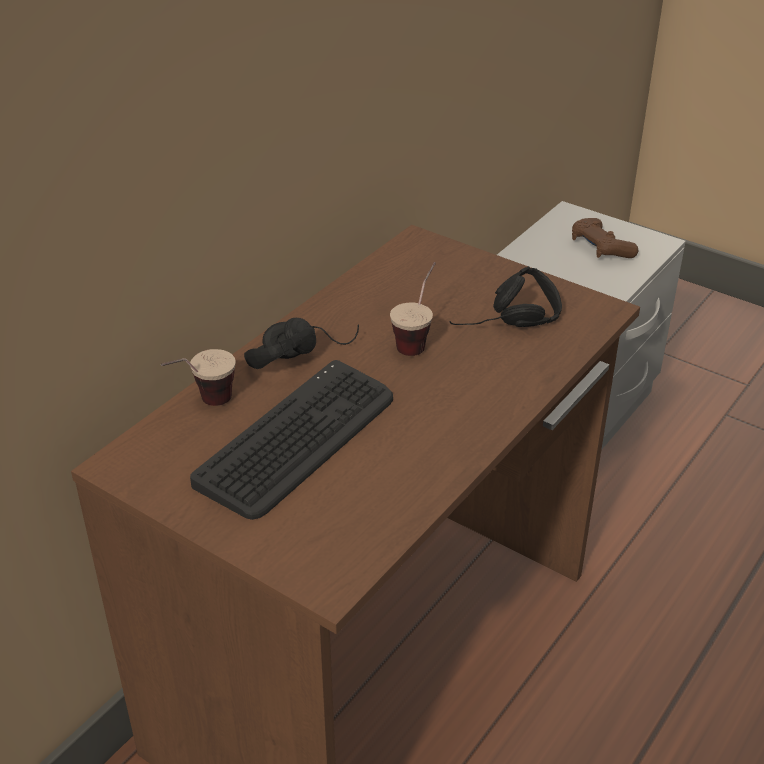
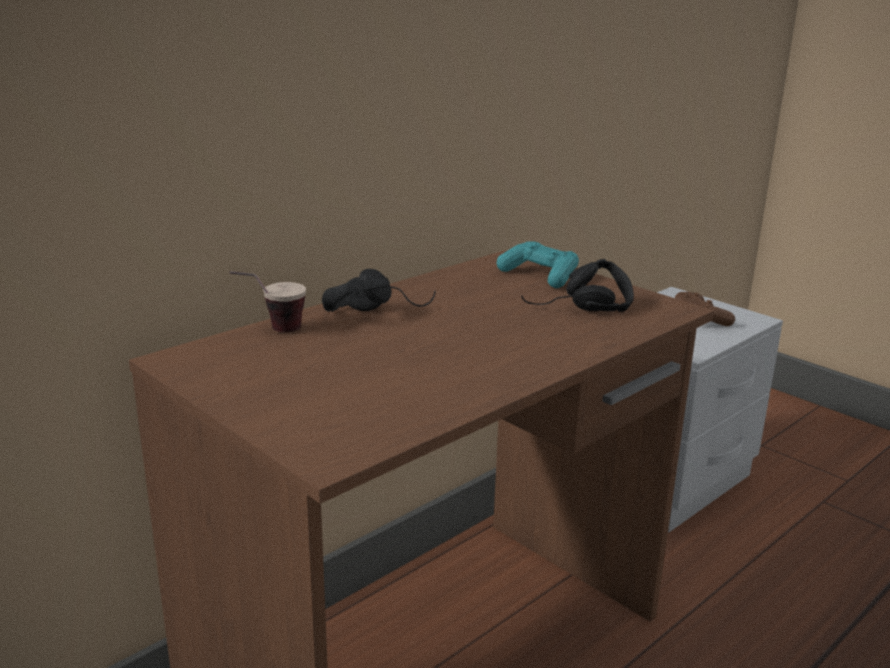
camera: 10 degrees right, 15 degrees down
keyboard [190,360,393,520] -> none
cup [390,262,436,356] -> none
none -> turquoise game controller [496,241,579,288]

